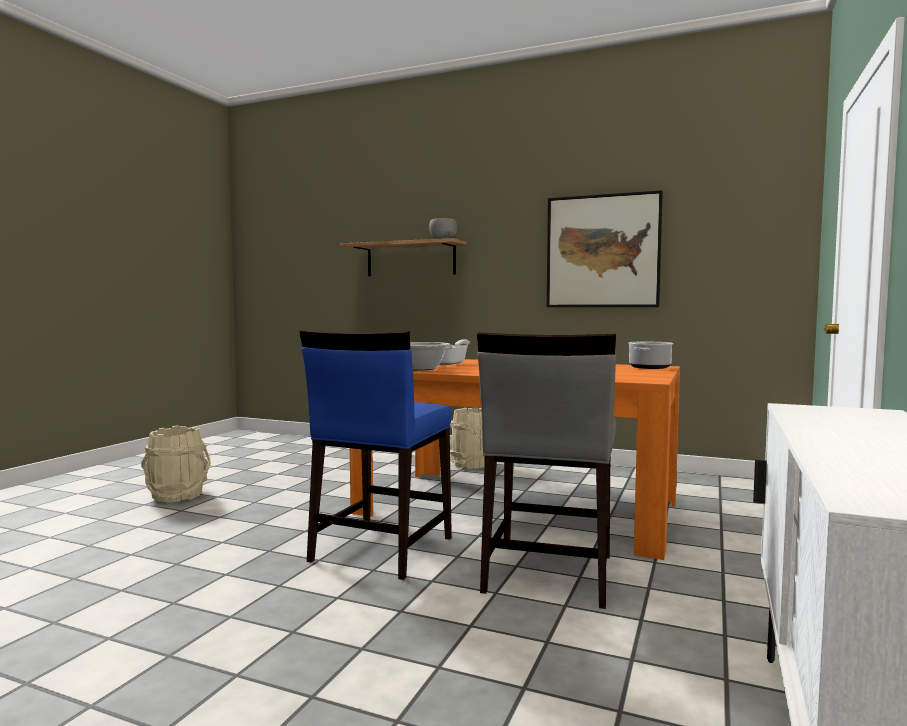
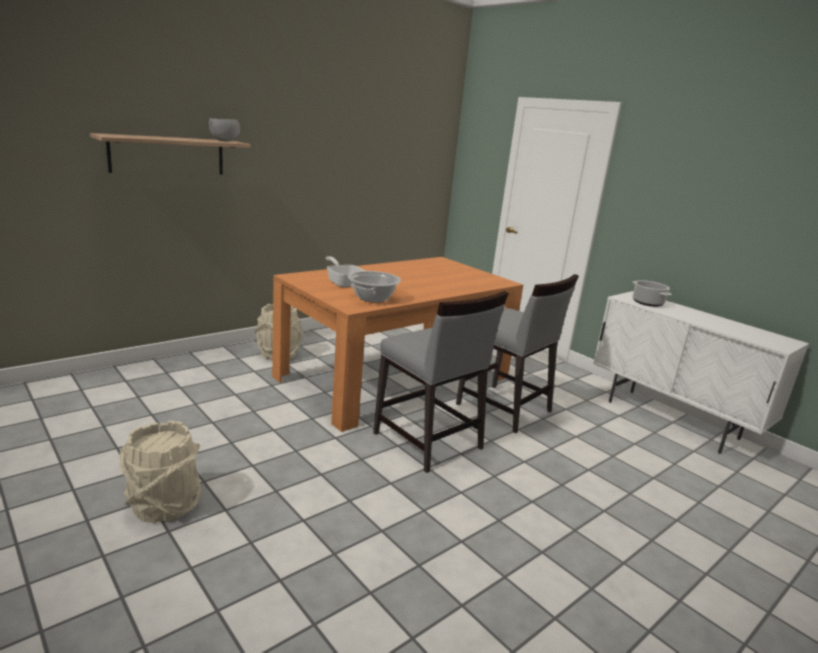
camera: 65 degrees left, 15 degrees up
blue chair [299,330,452,580] -> grey chair [373,291,509,473]
picture [547,190,663,307] -> none
cooking pot [629,342,673,369] -> cooking pot moved to [632,280,672,307]

